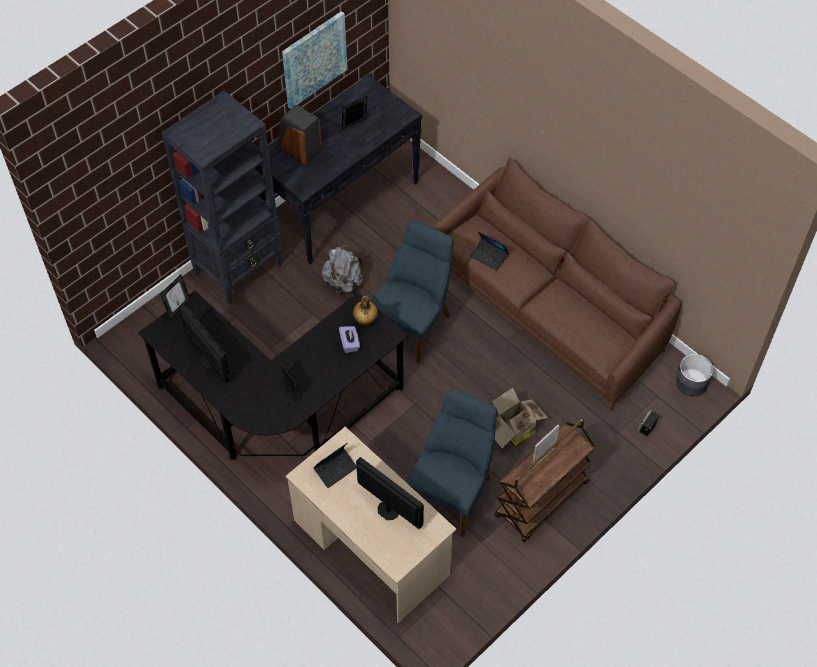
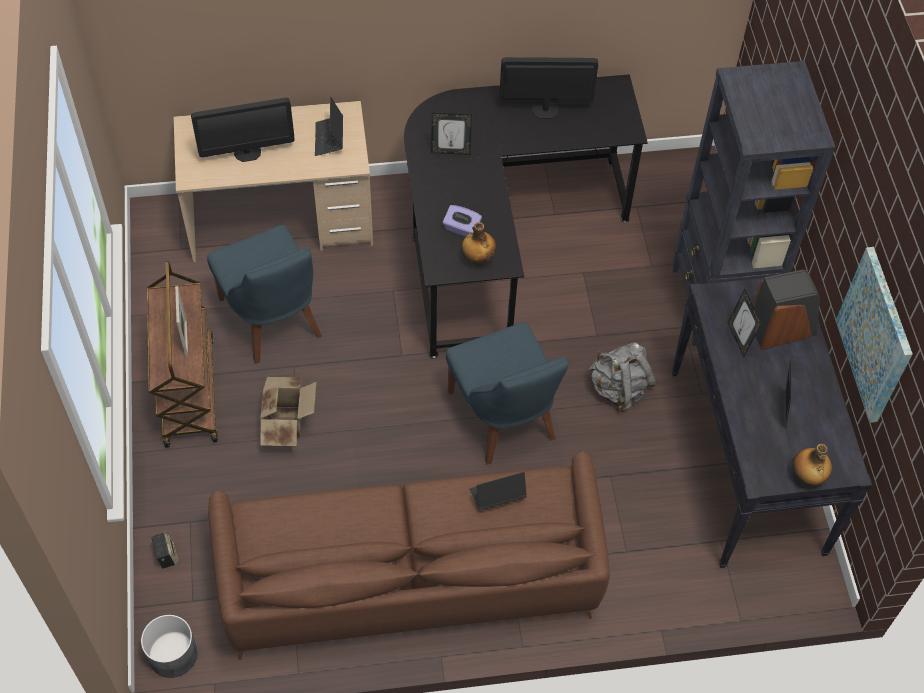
camera: 125 degrees right, 0 degrees up
picture frame [160,274,191,320] -> picture frame moved to [728,288,762,357]
none -> bottle [793,444,832,486]

